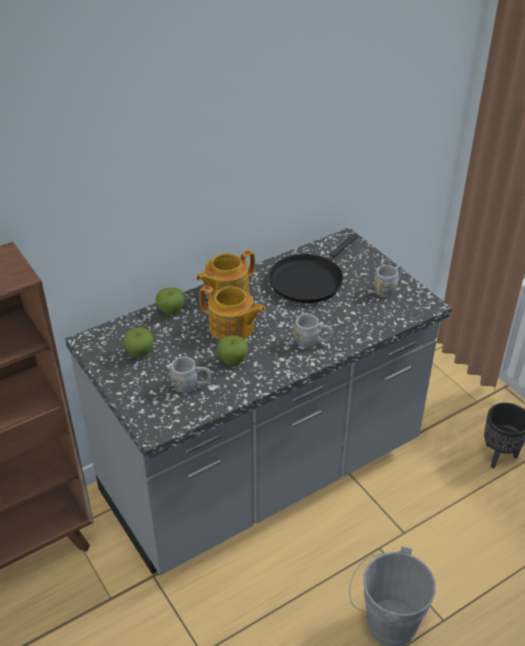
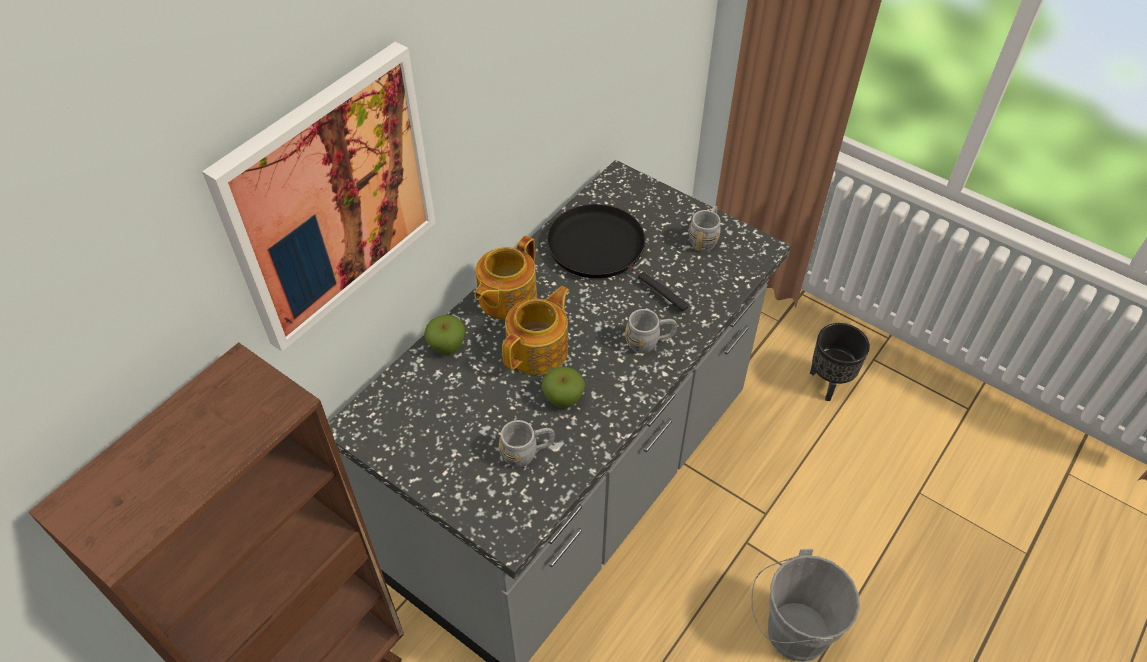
camera: 20 degrees left, 10 degrees up
apple [123,328,154,358] -> none
teapot [199,286,265,340] -> teapot turned 60 degrees counterclockwise [502,286,569,375]
black frying pan [269,234,358,303] -> black frying pan turned 120 degrees clockwise [547,204,689,311]
none -> picture [202,42,436,351]

